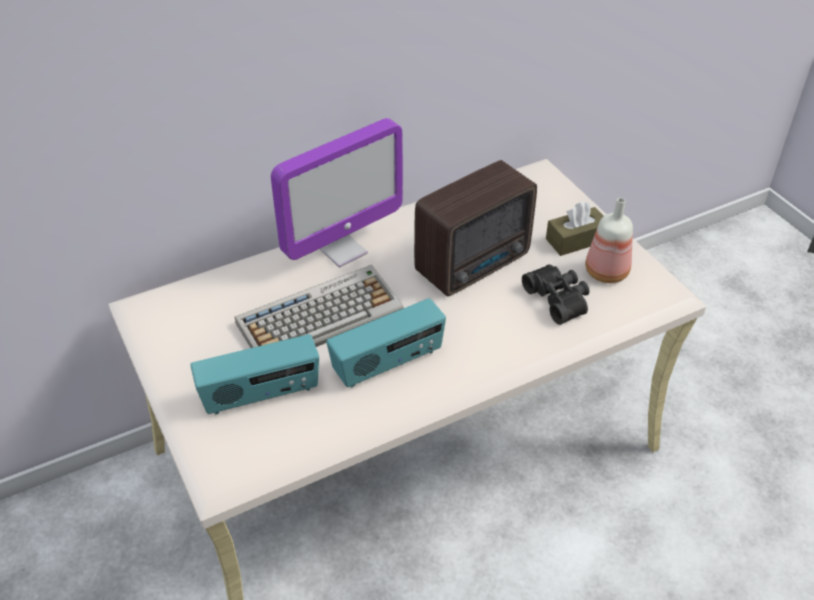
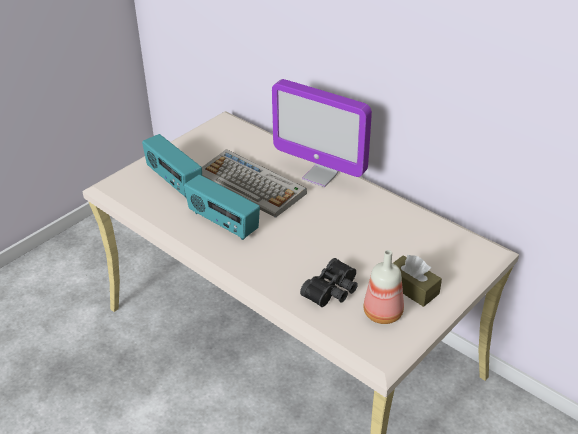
camera: 70 degrees right, 5 degrees down
radio [414,160,537,296] -> none

